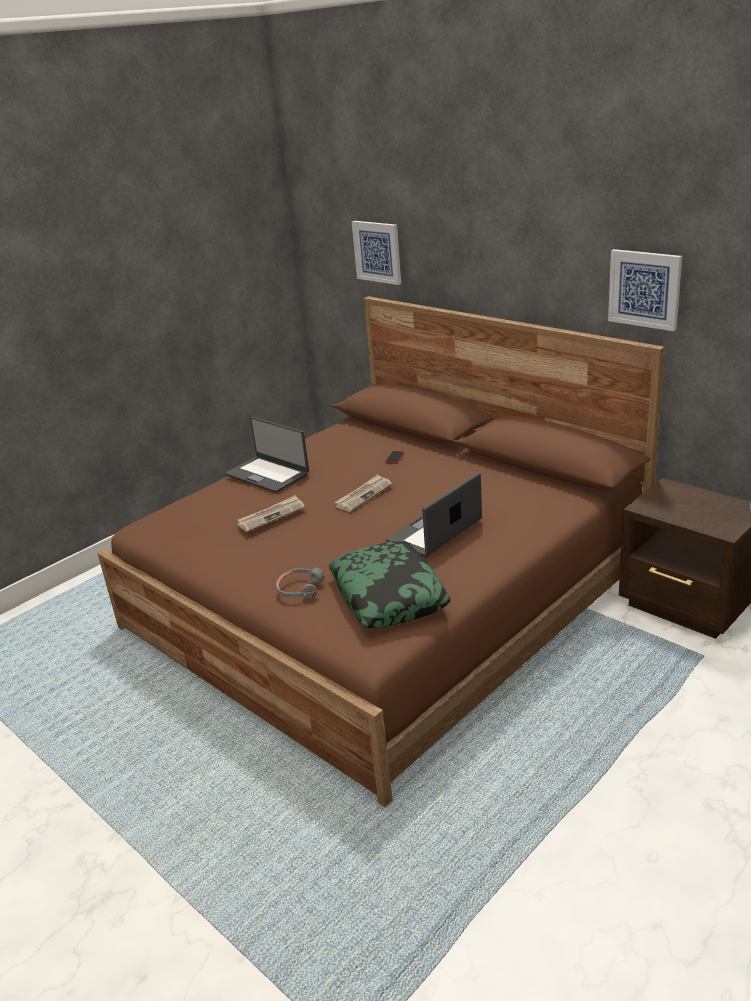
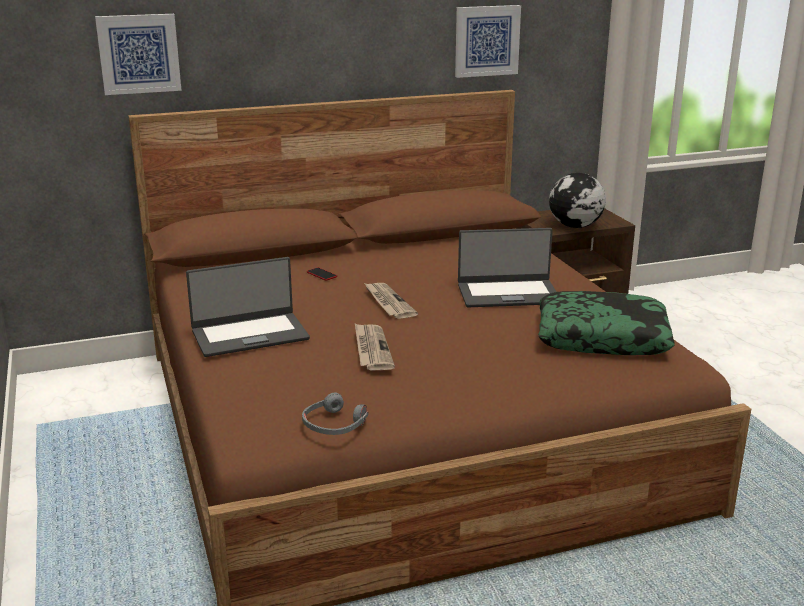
camera: 65 degrees left, 5 degrees down
grey headphones [276,568,324,599] -> grey headphones moved to [302,392,369,435]
laptop [386,472,482,557] -> laptop turned 75 degrees counterclockwise [458,228,556,307]
none -> globe [549,173,606,228]

